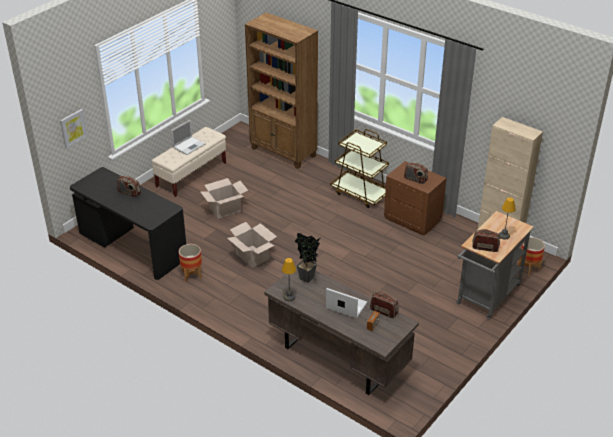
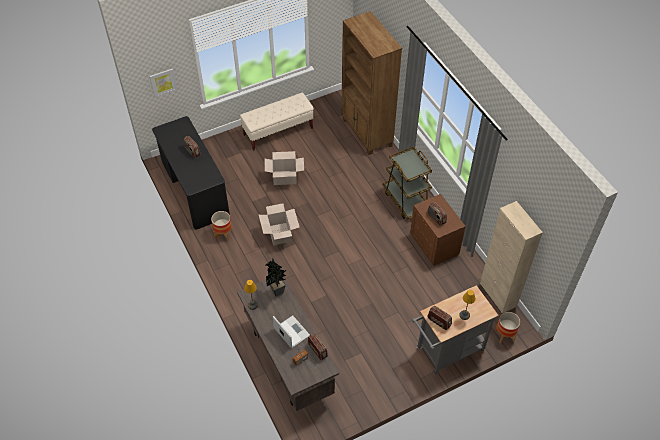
camera: 25 degrees right, 15 degrees up
laptop [171,120,206,155] -> none

